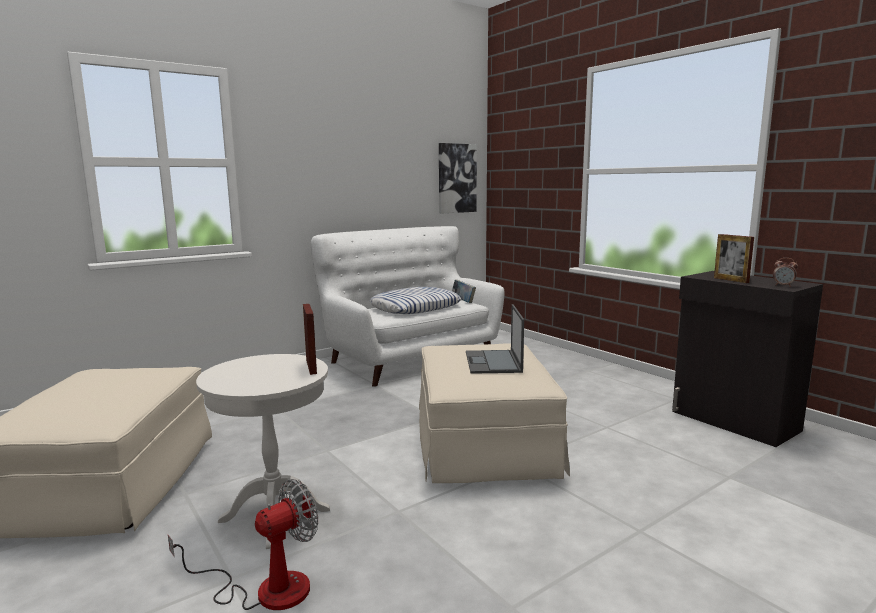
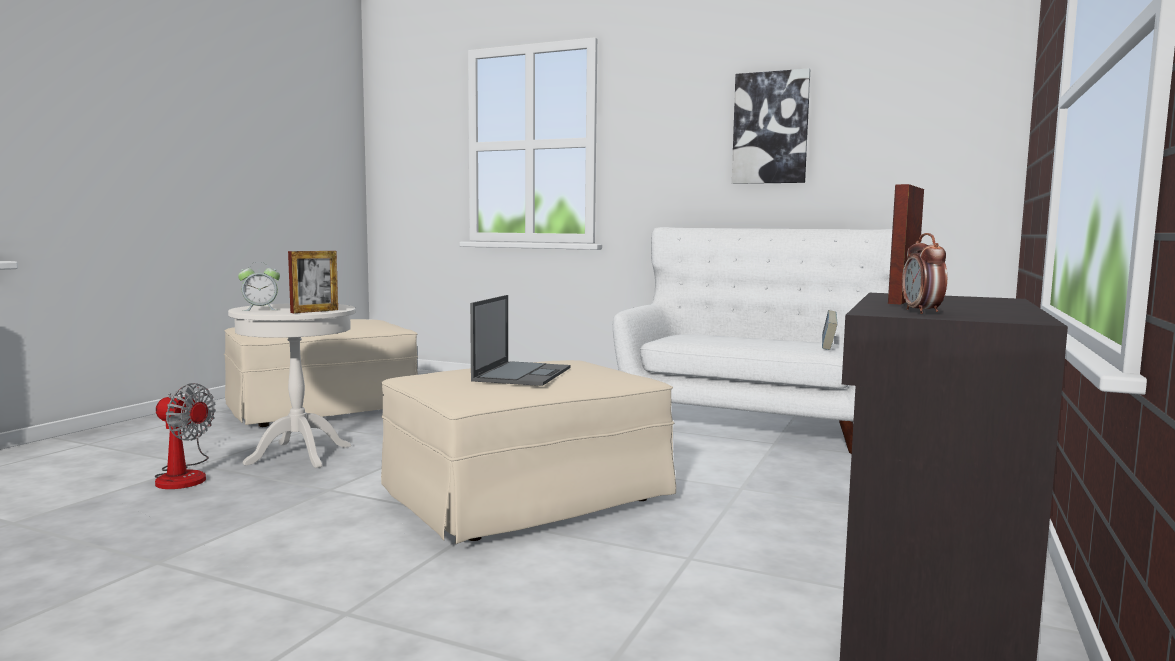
camera: 60 degrees right, 5 degrees down
pillow [370,287,461,314] -> none
picture [439,143,477,213] -> picture moved to [732,68,810,184]
laptop [466,304,524,374] -> laptop turned 135 degrees clockwise [470,295,570,386]
none -> alarm clock [238,262,280,311]

